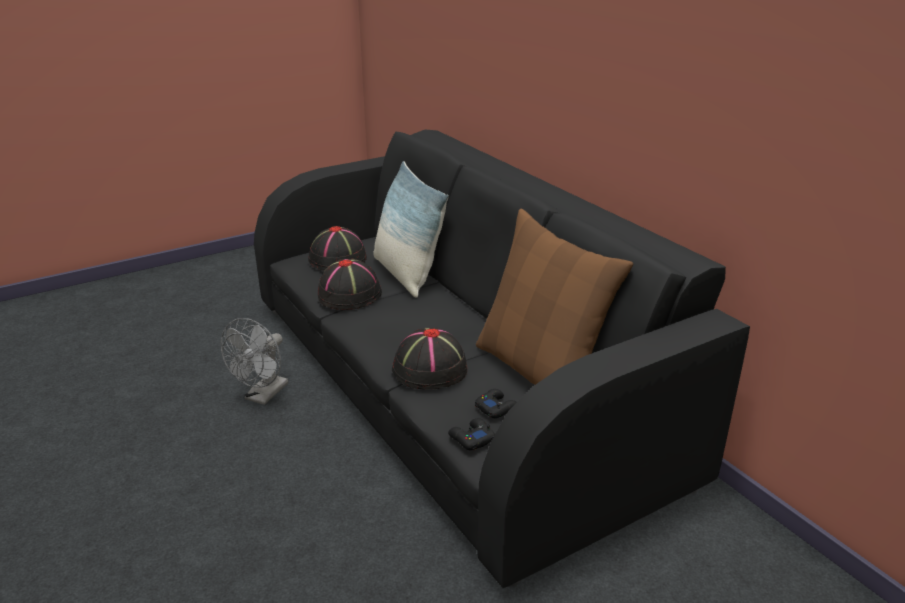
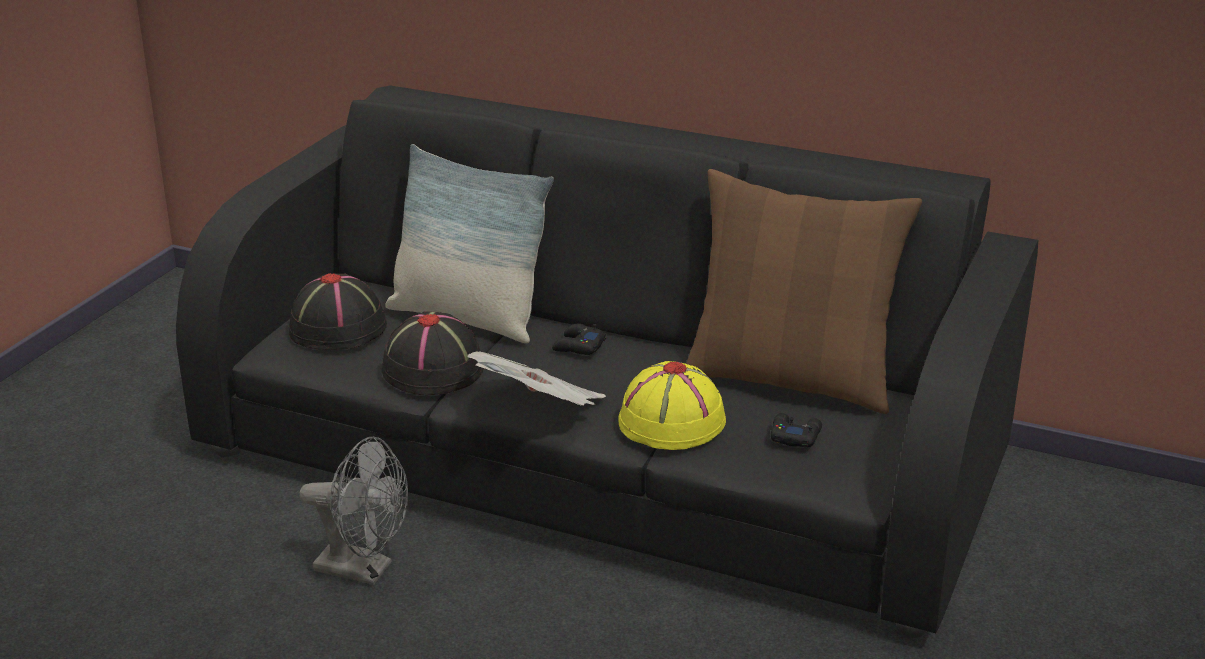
camera: 35 degrees left, 0 degrees up
grey fan [220,318,288,405] -> grey fan turned 60 degrees counterclockwise [299,437,408,585]
black hat [392,328,467,390] -> yellow hat [618,361,726,450]
black game controller [448,418,495,450] -> black game controller moved to [552,324,606,355]
none -> newspaper [468,351,606,406]

